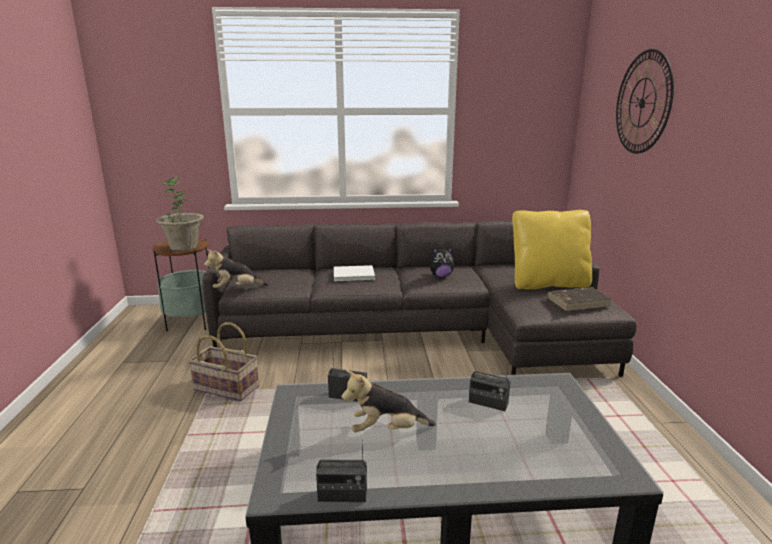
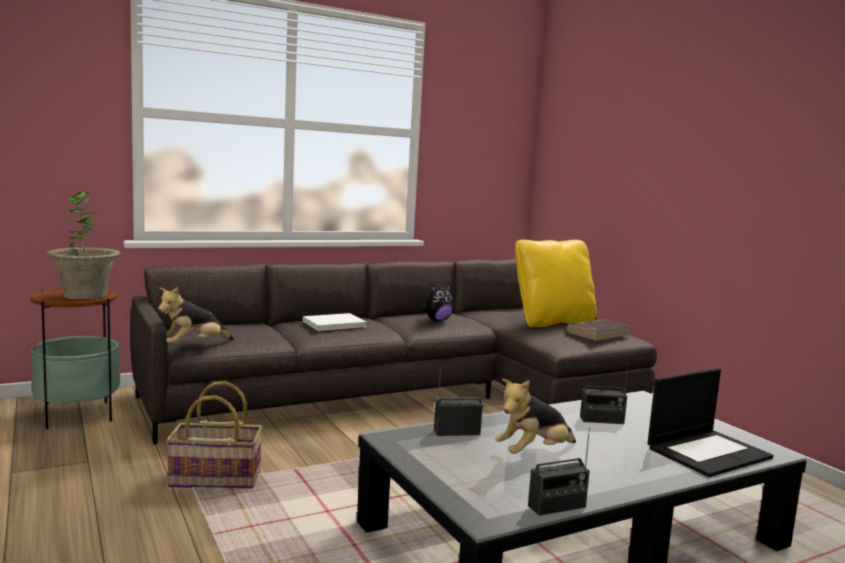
camera: 25 degrees left, 10 degrees down
wall clock [616,49,674,154] -> none
none -> laptop [647,368,774,477]

